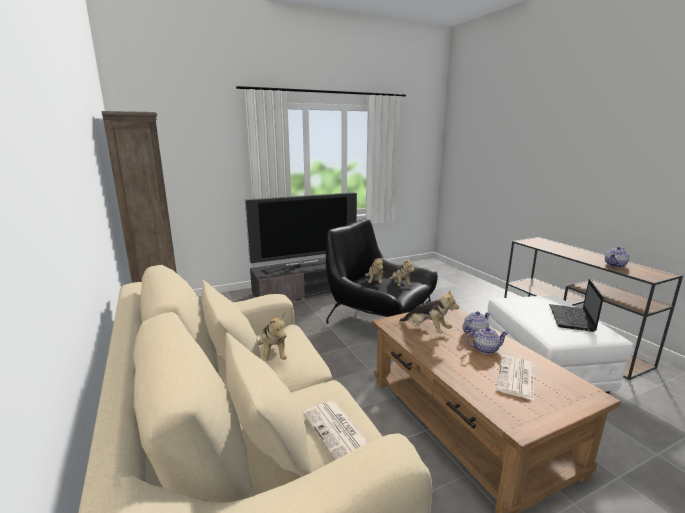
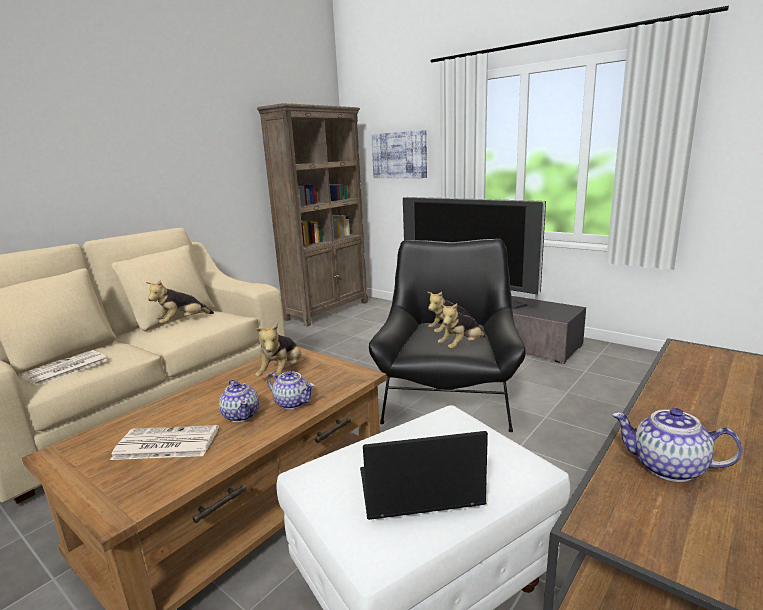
camera: 65 degrees right, 0 degrees up
none -> picture [371,130,427,178]

